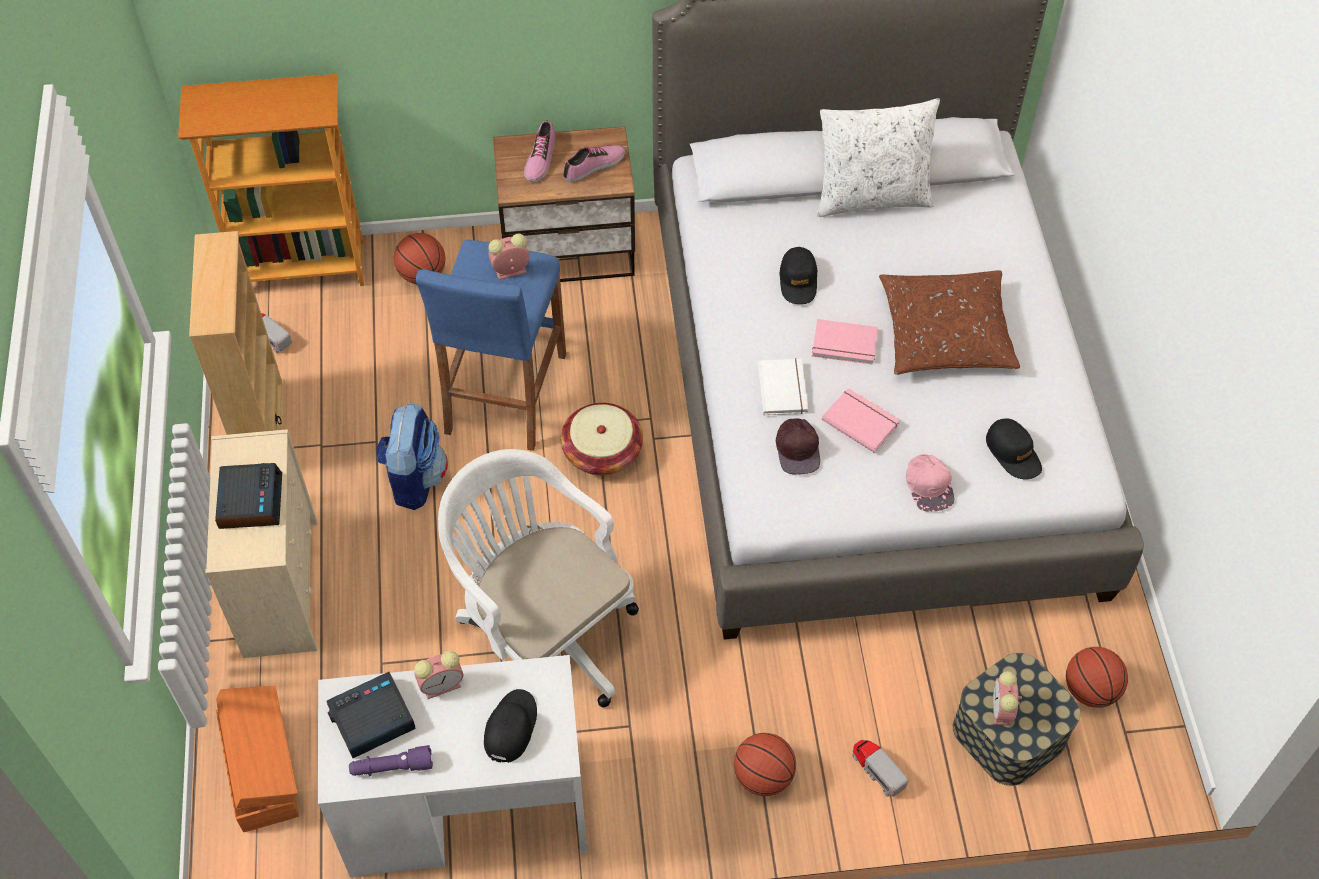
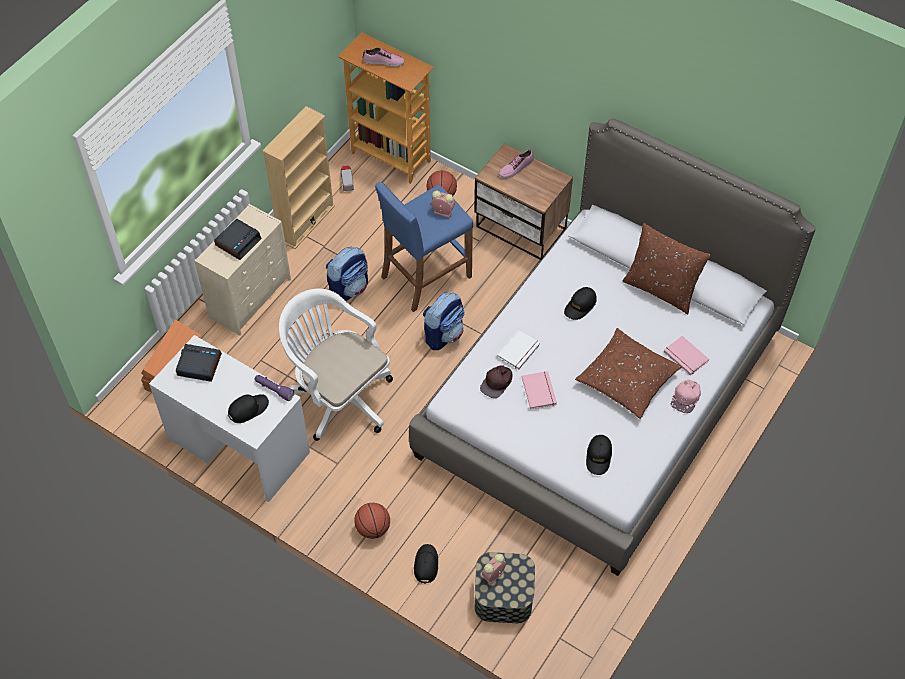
camera: 40 degrees right, 0 degrees up
purple flashlight [349,745,433,776] -> purple flashlight moved to [255,375,295,401]
alarm clock [414,651,463,699] -> none
white office chair [438,449,639,707] -> white office chair turned 45 degrees counterclockwise [279,289,393,441]
basket [561,403,643,475] -> backpack [423,292,464,350]
shoe [563,145,625,182] -> shoe moved to [363,48,405,67]
pink book [812,319,878,365] -> pink book moved to [664,336,709,376]
white pillow [817,99,940,217] -> brown pillow [623,223,711,314]
toy truck [853,740,908,797] -> black cap [414,544,438,583]
pink cap [906,454,954,512] -> pink cap moved to [671,380,701,413]
basketball [1066,647,1128,708] -> none

